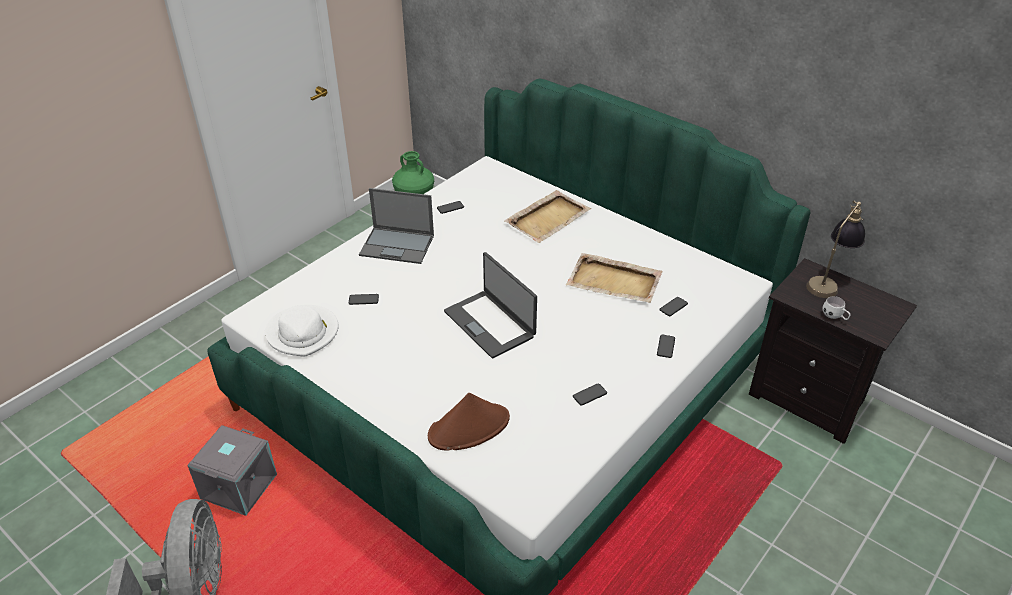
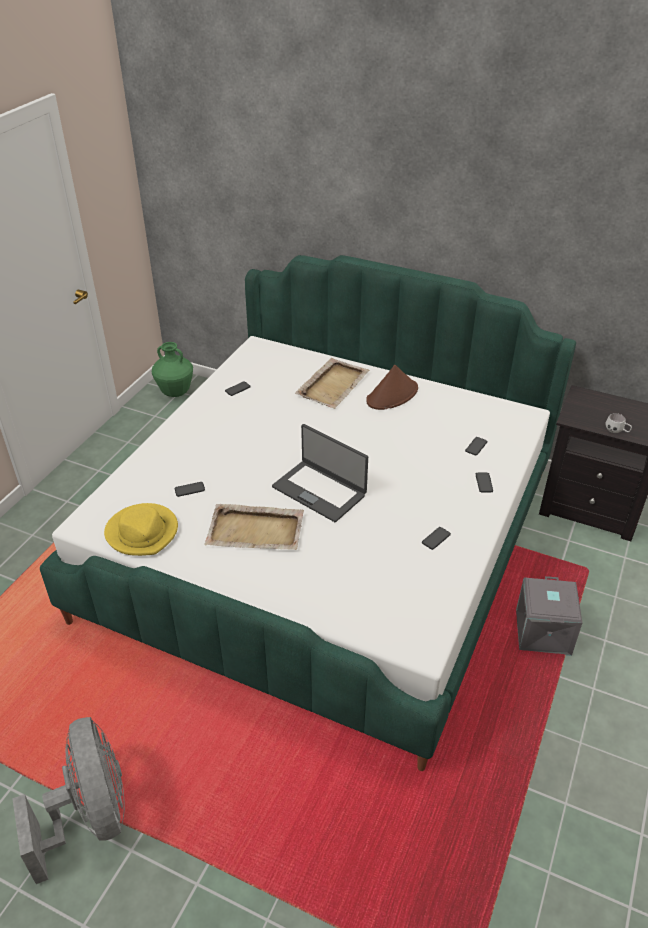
camera: 15 degrees left, 0 degrees up
grey storage box [187,425,277,516] -> grey storage box moved to [516,576,582,656]
white hat [265,305,339,357] -> yellow hat [104,503,178,556]
laptop [359,188,434,264] -> none
brown hat [428,393,510,451] -> brown hat moved to [366,365,418,410]
beige tray [566,253,663,303] -> beige tray moved to [204,504,304,550]
table lamp [806,200,865,298] -> none

